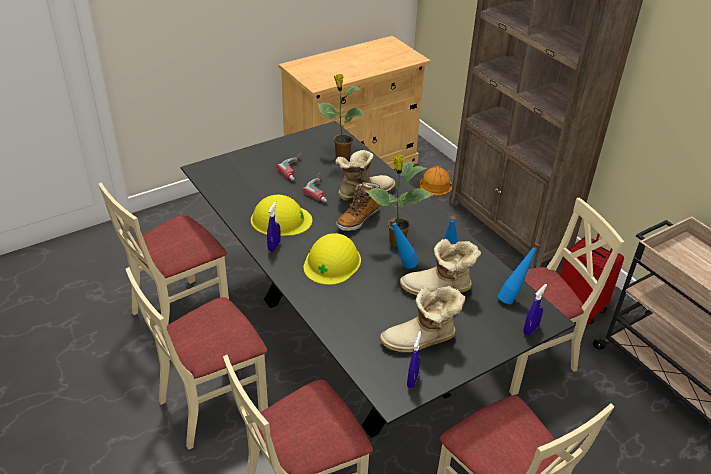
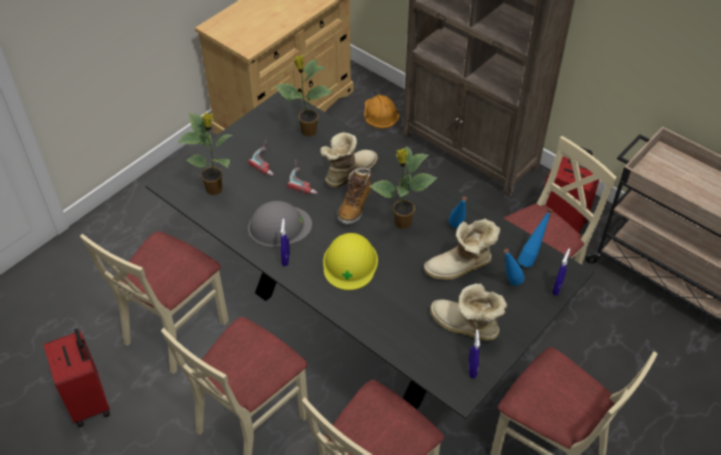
camera: 15 degrees left, 10 degrees up
yellow hard hat [251,195,312,236] -> grey hard hat [248,201,312,248]
boot [380,286,465,353] -> boot turned 60 degrees clockwise [430,283,507,341]
blue bottle [390,218,418,269] -> blue bottle moved to [504,248,524,285]
none -> red suitcase [44,329,110,428]
none -> potted plant [177,113,233,195]

